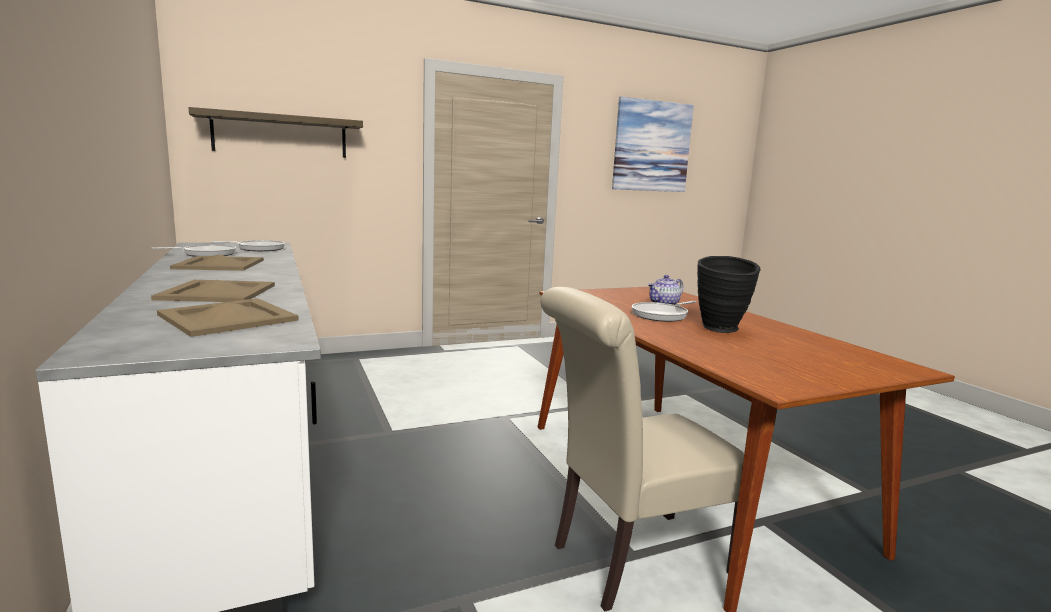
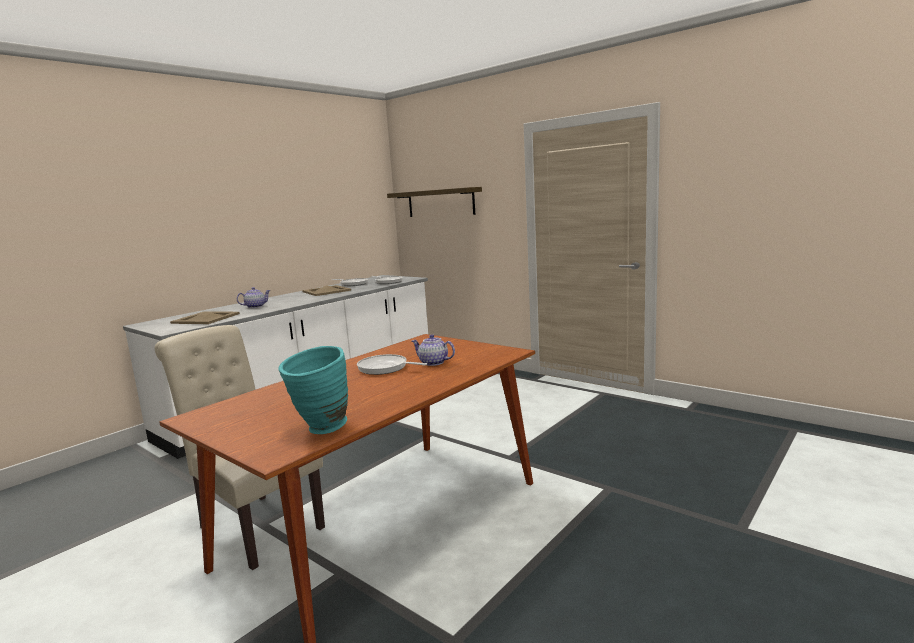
camera: 65 degrees right, 0 degrees up
beige tray [151,280,275,302] -> teapot [237,287,271,308]
picture [612,97,694,192] -> none
black vase [697,256,761,333] -> none
none -> turquoise vase [278,346,348,434]

